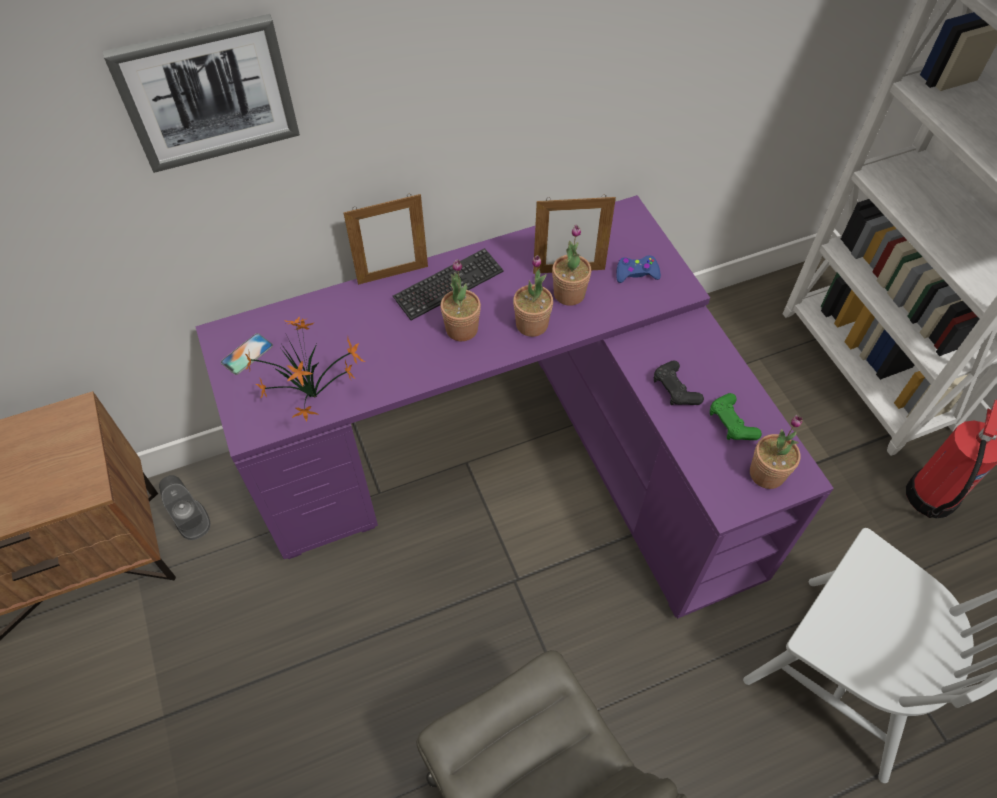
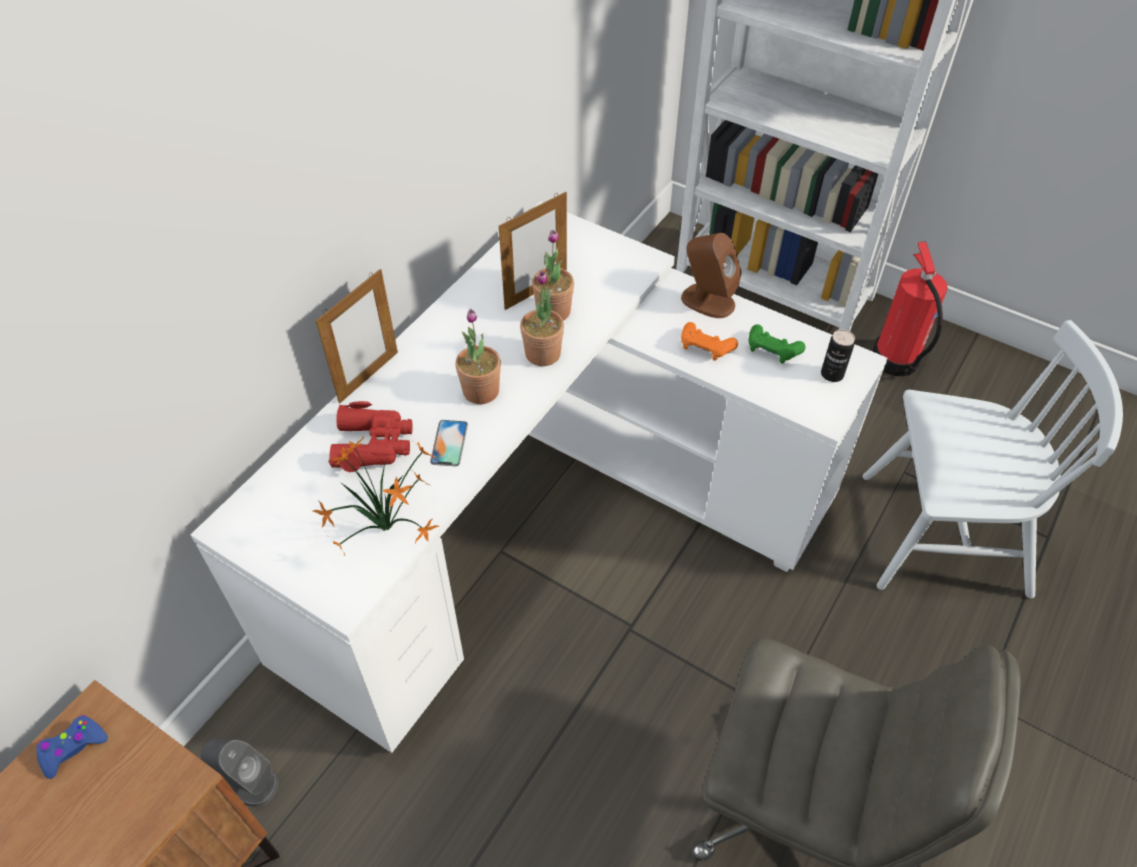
camera: 35 degrees left, 5 degrees down
picture [102,14,300,173] -> none
purple desk [196,195,834,619] -> white desk [190,201,888,753]
phone [221,333,273,375] -> phone moved to [430,420,468,466]
keyboard [393,248,504,320] -> none
blue game controller [616,256,661,283] -> blue game controller moved to [36,715,108,779]
black game controller [654,360,704,405] -> orange game controller [681,322,738,361]
potted plant [750,415,803,489] -> can [821,329,855,382]
none -> red binoculars [328,401,413,472]
none -> brown speaker [681,233,742,318]

